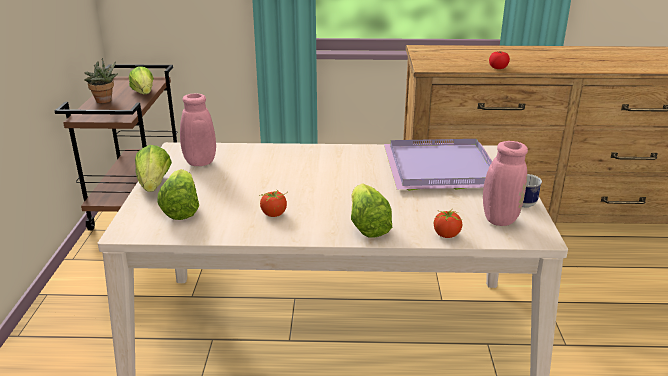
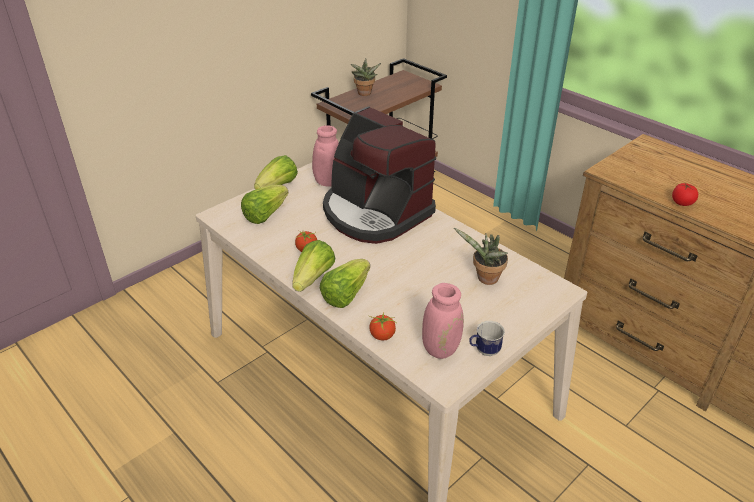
camera: 45 degrees right, 10 degrees up
lettuce [129,66,154,94] -> lettuce moved to [292,240,335,292]
purple tray [384,139,492,191] -> potted plant [454,228,508,285]
none -> coffee machine [323,107,436,244]

